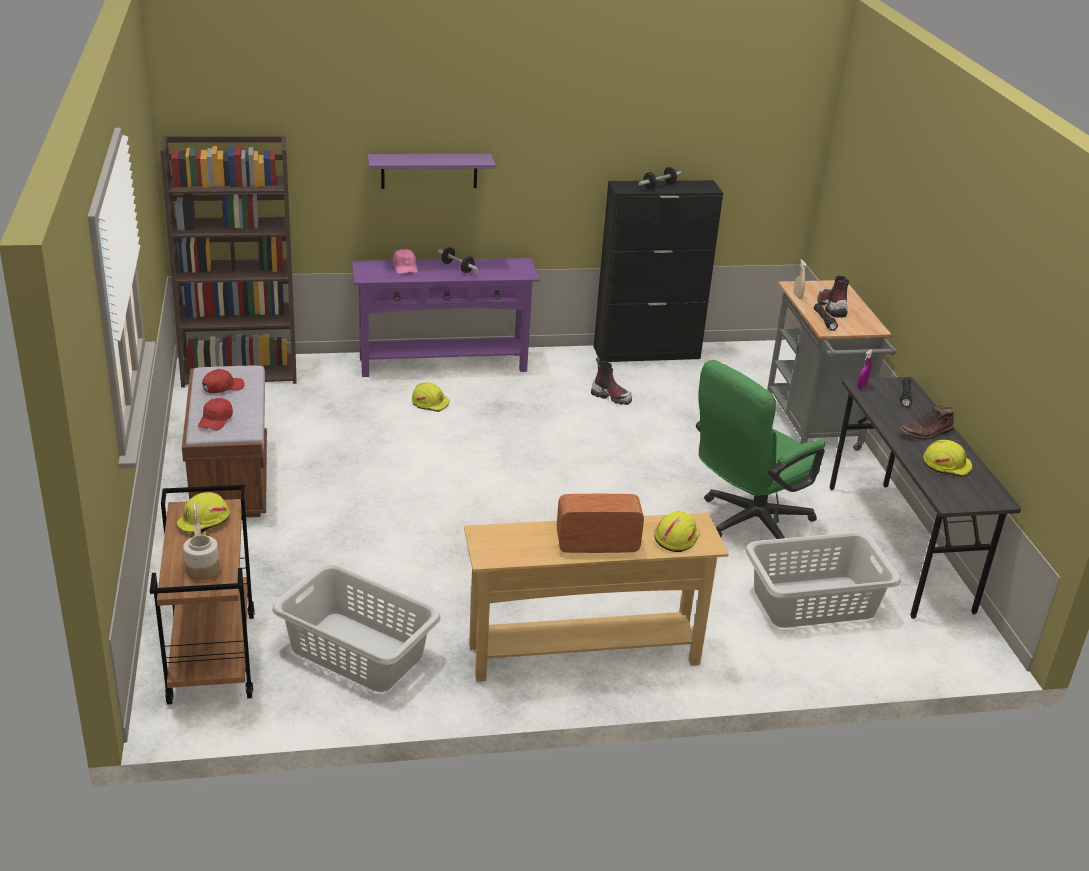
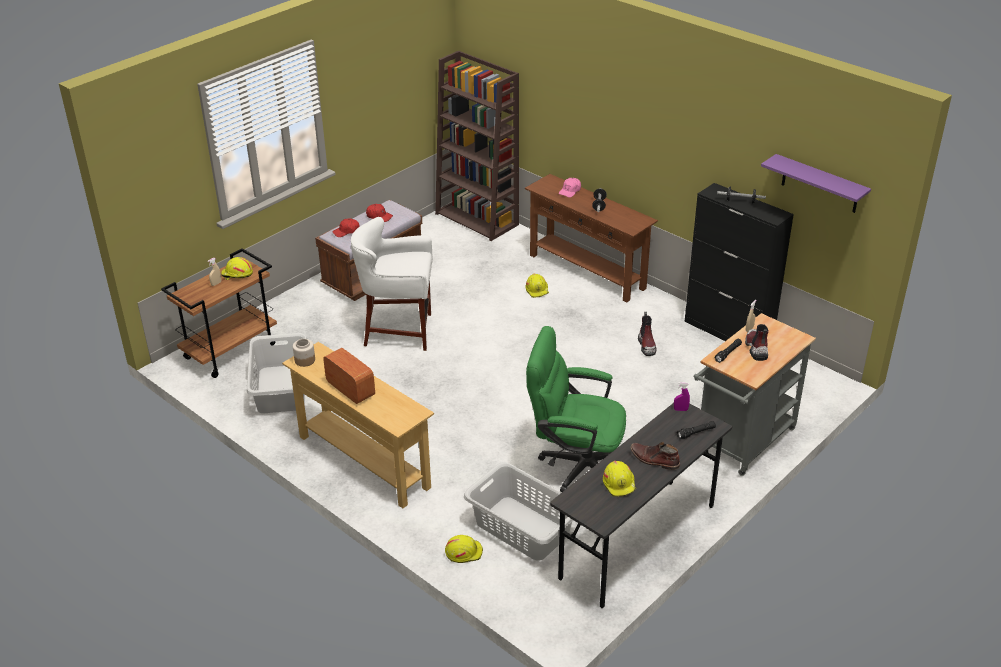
camera: 55 degrees right, 5 degrees up
jar [183,535,220,580] -> jar moved to [293,339,315,367]
purple console table [352,258,540,377] -> brown console table [525,174,658,302]
purple shelf [367,154,495,189] -> purple shelf moved to [761,154,871,213]
yellow hard hat [654,511,700,552] -> yellow hard hat moved to [445,535,483,563]
boot [818,276,850,318] -> boot turned 45 degrees counterclockwise [745,324,769,361]
none -> white stool [351,217,433,351]

